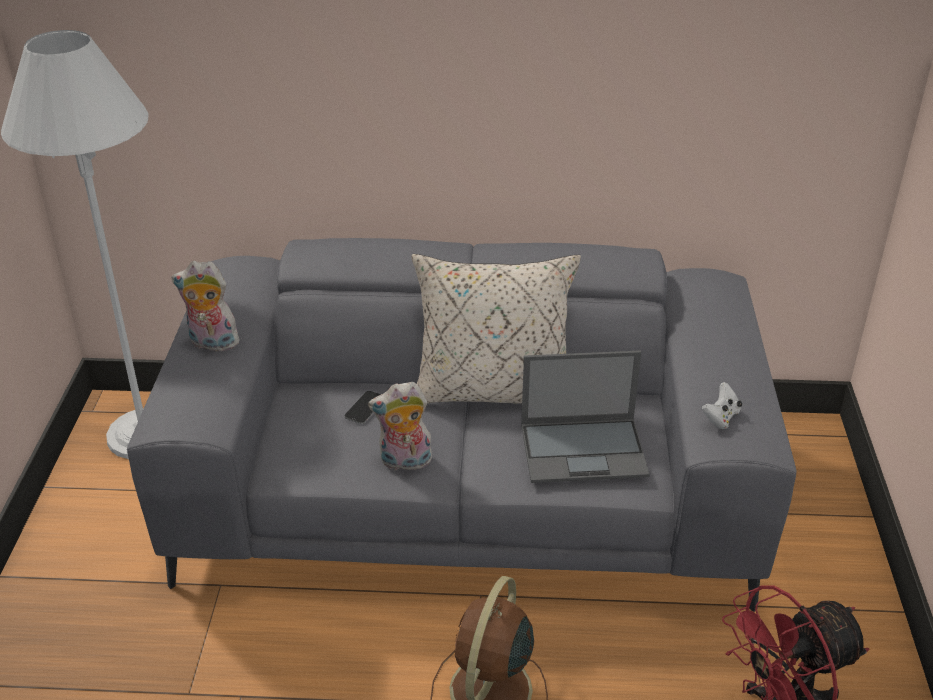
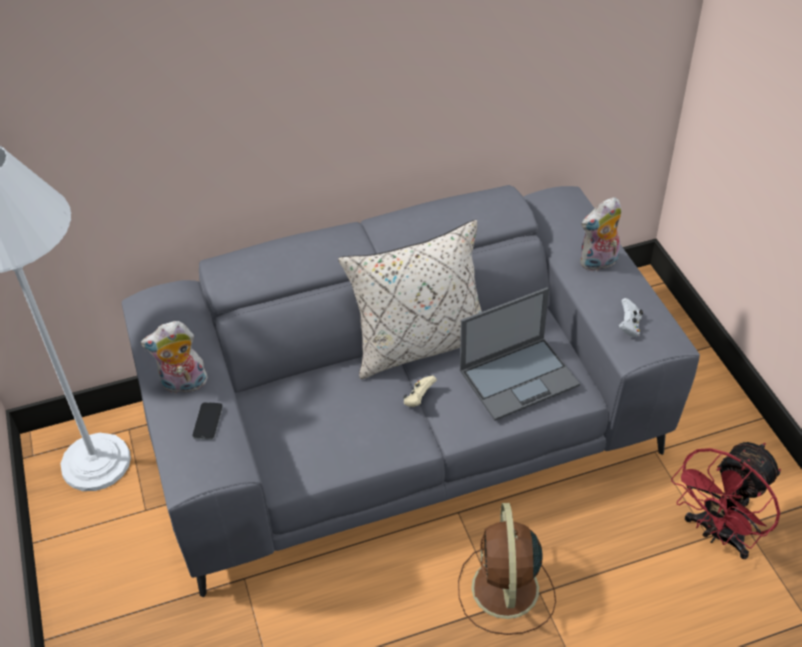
camera: 20 degrees left, 10 degrees up
phone [344,391,381,424] -> phone moved to [192,402,223,440]
plush toy [368,382,433,470] -> plush toy moved to [580,197,622,271]
none -> beige game controller [403,376,437,407]

